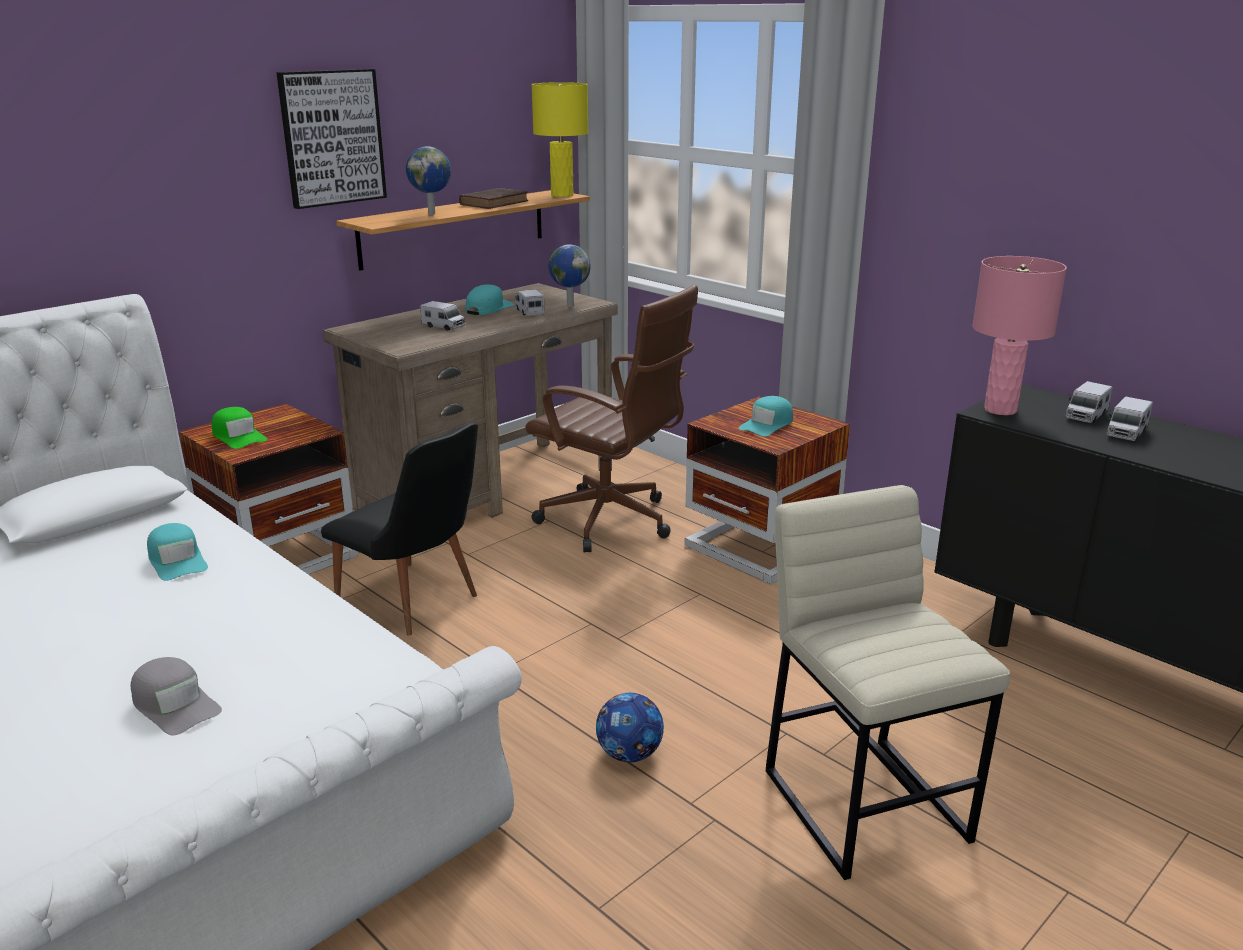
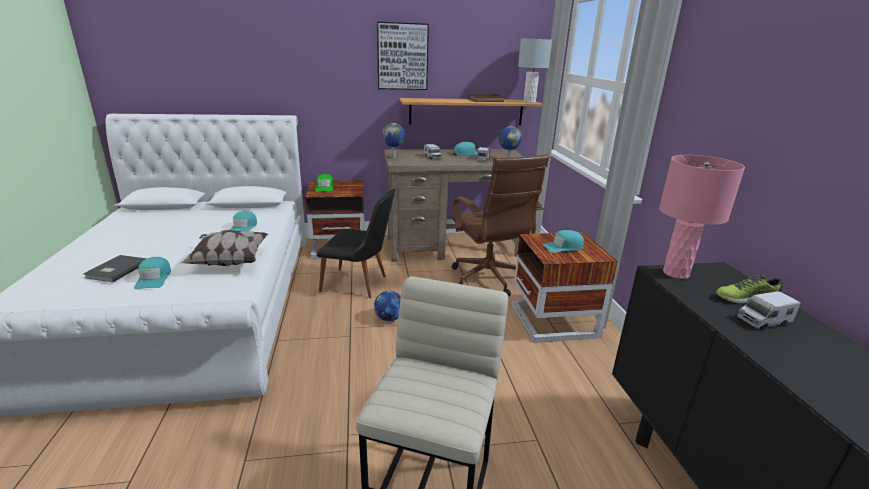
camera: 35 degrees right, 0 degrees up
grey cap [131,657,222,736] -> turquoise cap [134,257,171,290]
black chair [321,423,478,636] -> black chair turned 60 degrees counterclockwise [317,189,396,298]
globe [406,146,451,215] -> globe moved to [382,123,405,158]
yellow table lamp [531,82,588,197] -> grey table lamp [518,39,552,103]
football [596,693,664,762] -> football moved to [374,291,401,321]
toy truck [1065,381,1112,423] -> shoe [716,274,783,304]
none -> grey book [83,255,147,282]
none -> pillow [181,230,268,266]

